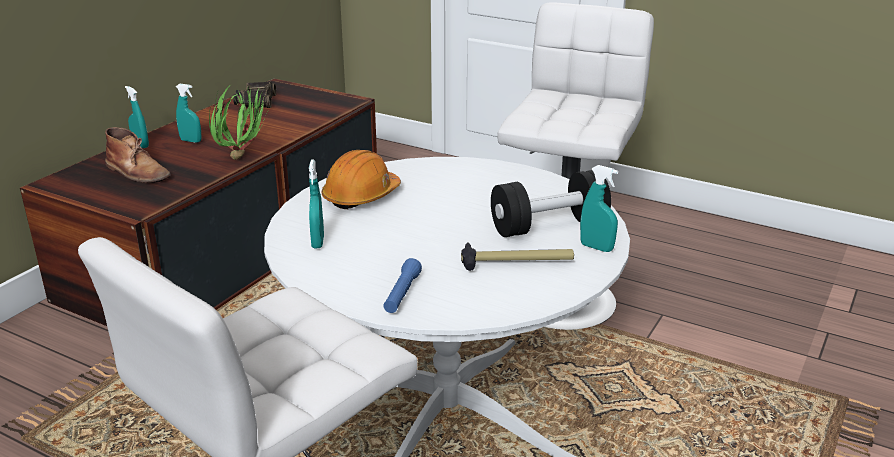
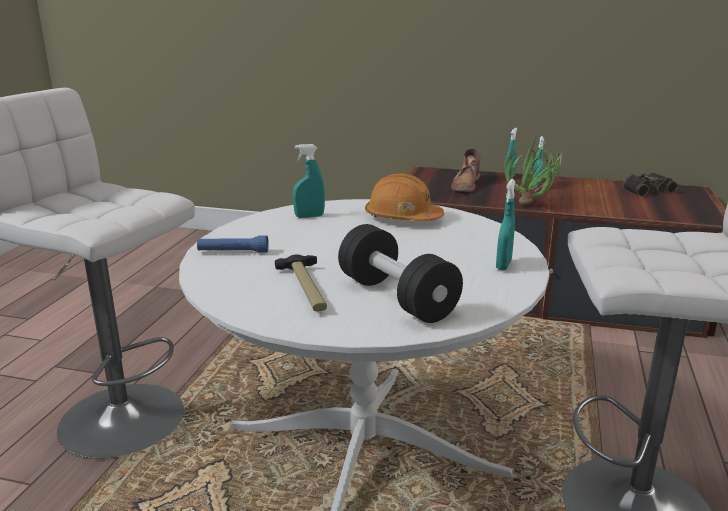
camera: 75 degrees right, 5 degrees down
turquoise spray bottle [580,165,618,252] -> turquoise spray bottle moved to [496,179,515,270]

